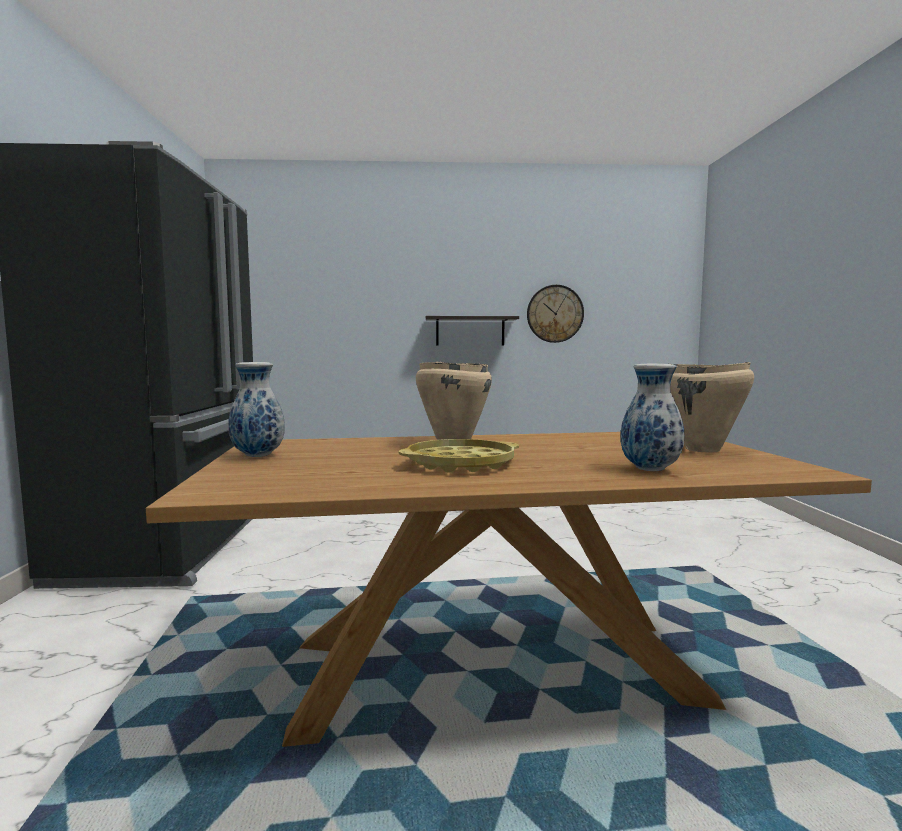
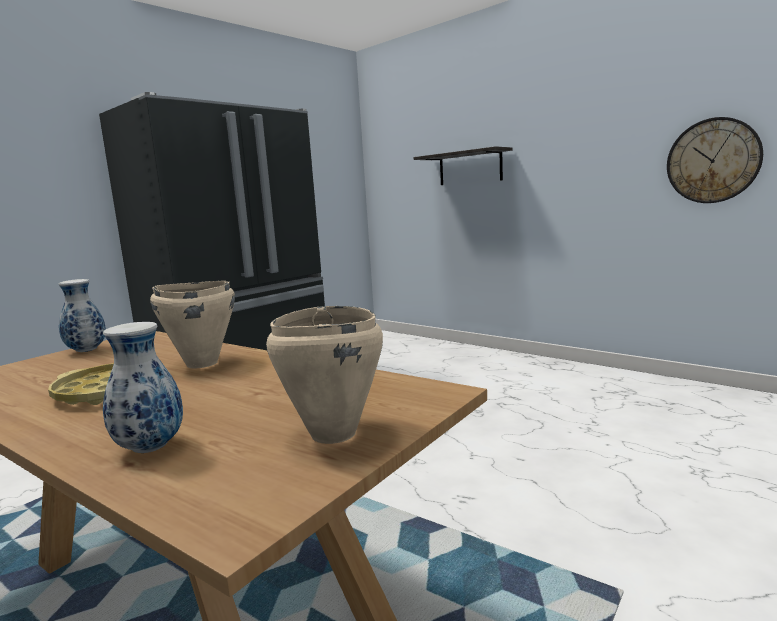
camera: 45 degrees right, 5 degrees up
shelf [426,316,519,345] -> shelf moved to [413,146,512,185]

